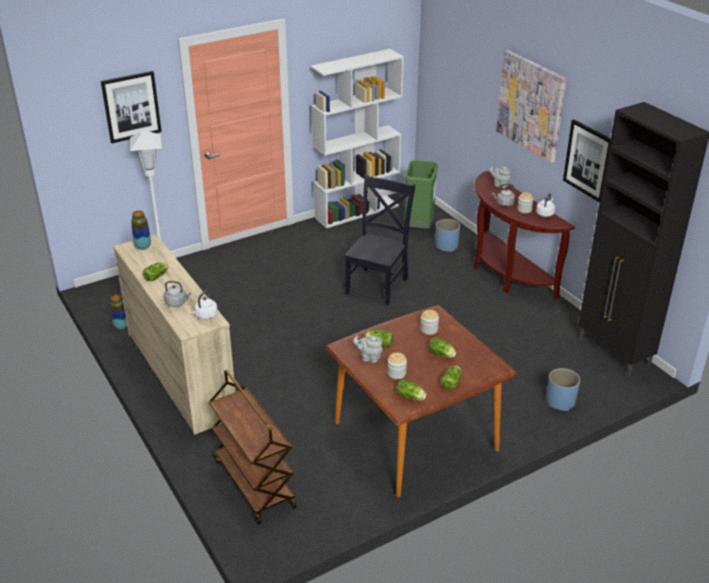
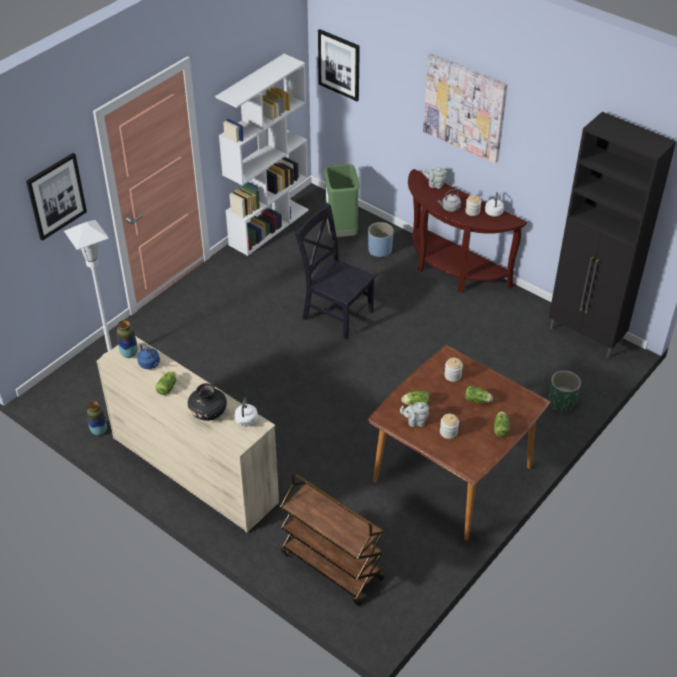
camera: 20 degrees left, 10 degrees up
grey kettle [164,281,191,307] -> black vase [188,383,227,421]
black chair [344,174,416,305] -> black chair turned 60 degrees counterclockwise [295,203,375,339]
lettuce [397,379,426,400] -> none
blue planter [546,368,580,411] -> green planter [549,371,581,411]
picture [563,120,611,202] -> picture moved to [318,29,360,101]
none -> blue kettle [137,343,160,369]

